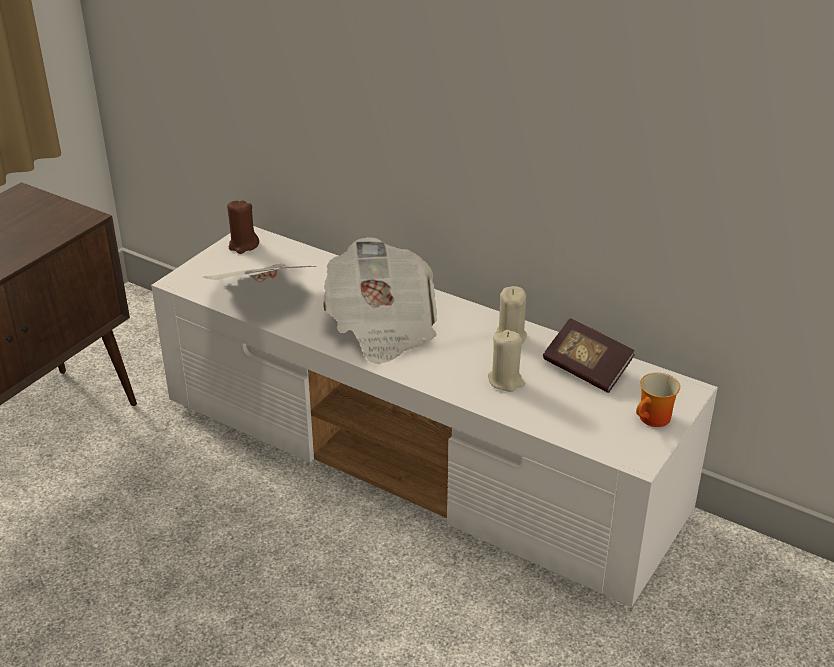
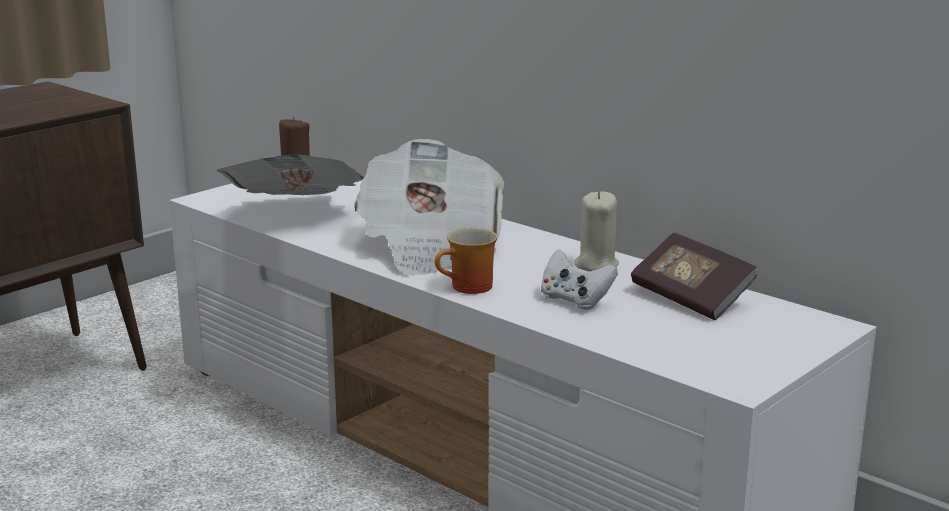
camera: 10 degrees right, 15 degrees down
beige candle [488,330,525,392] -> white game controller [541,249,618,310]
mug [636,373,680,427] -> mug moved to [435,228,498,294]

